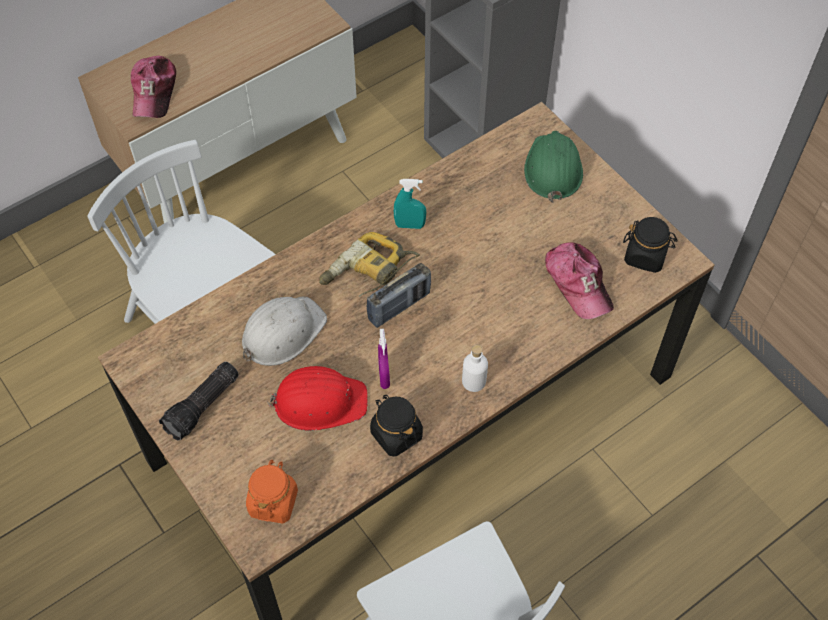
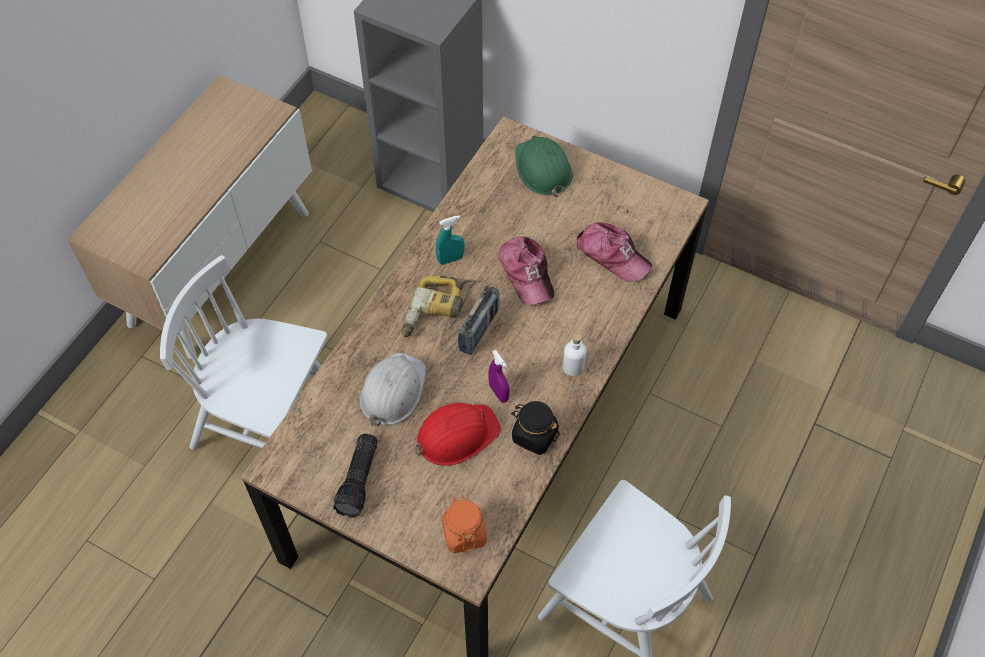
camera: 25 degrees left, 0 degrees up
cap [131,56,176,118] -> cap moved to [499,236,554,305]
black jar [623,217,678,273] -> none

